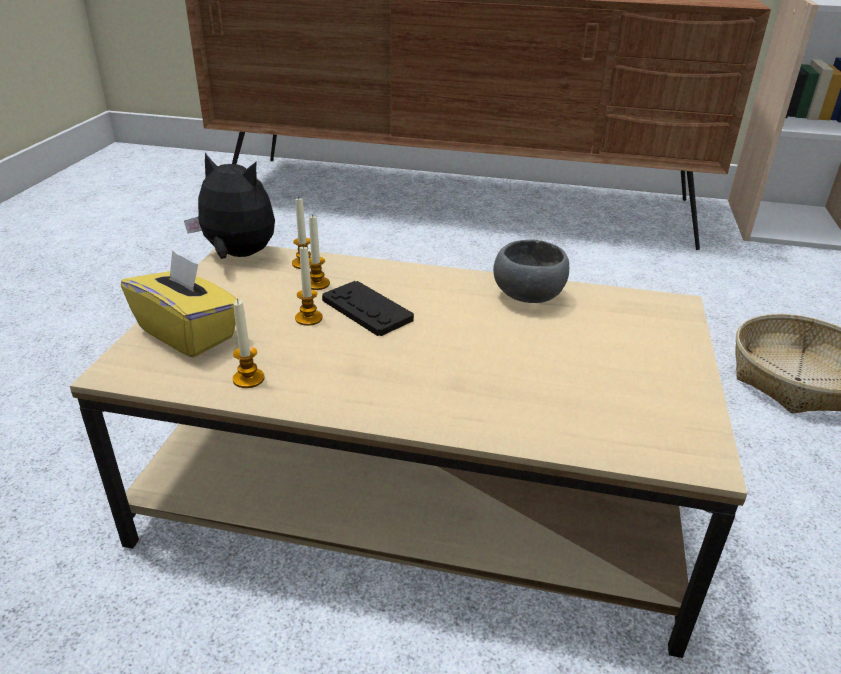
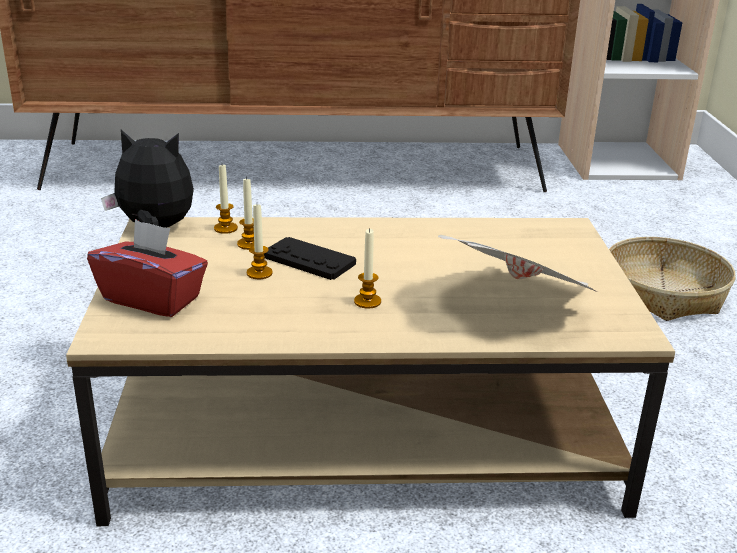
camera: 15 degrees left, 5 degrees down
yellow tissue box [121,250,237,358] -> red tissue box [87,219,208,317]
candle [233,299,265,388] -> candle moved to [354,228,381,309]
grey bowl [493,240,569,303] -> none
none -> newspaper [438,235,597,292]

